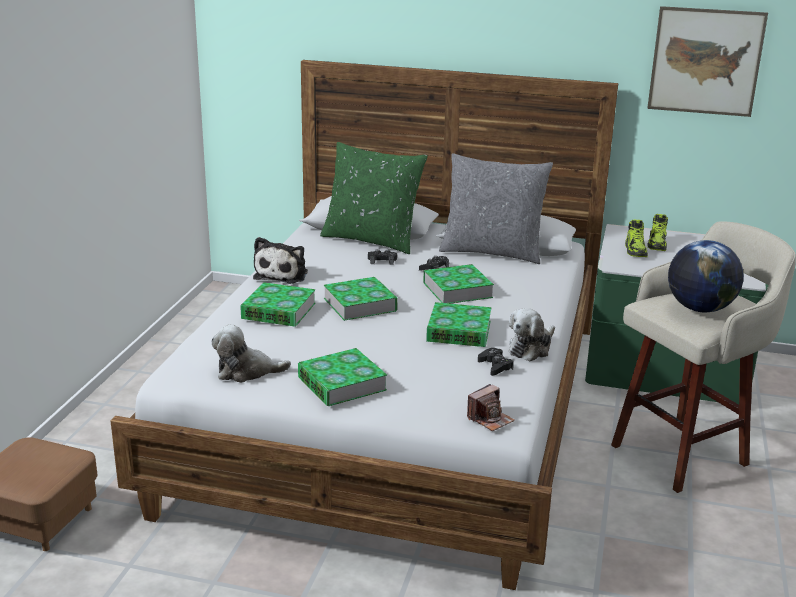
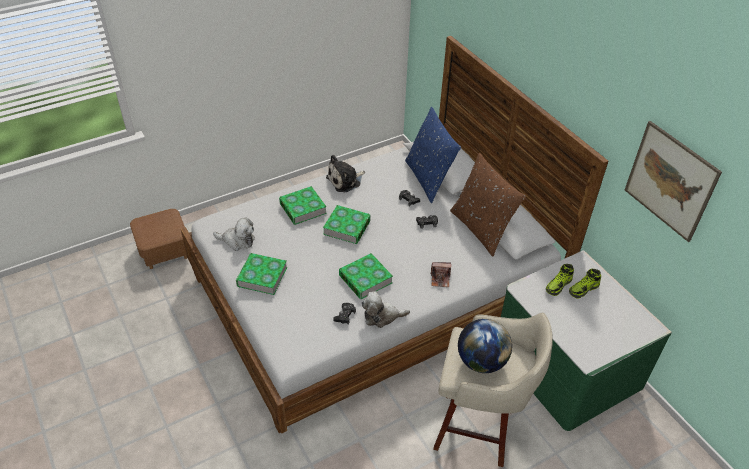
camera: 45 degrees right, 20 degrees up
plush toy [211,324,291,383] -> plush toy turned 150 degrees clockwise [213,217,255,251]
green pillow [320,142,428,254] -> blue pillow [405,107,461,203]
book [423,264,494,304] -> none
grey pillow [439,153,553,264] -> brown pillow [450,153,526,257]
camera [467,384,515,431] -> camera moved to [430,262,451,287]

